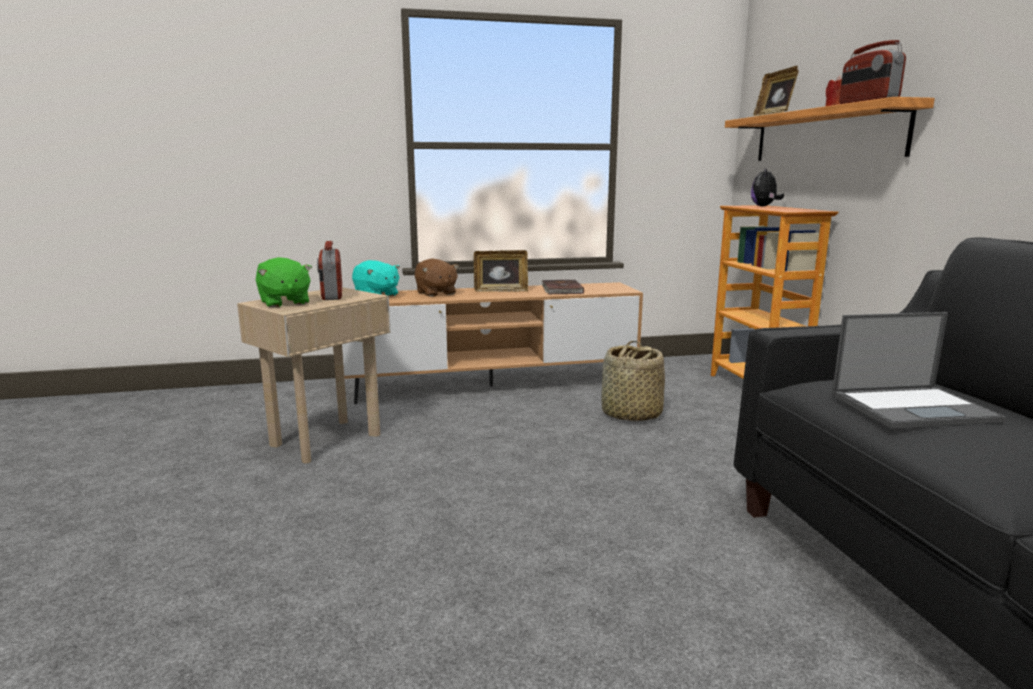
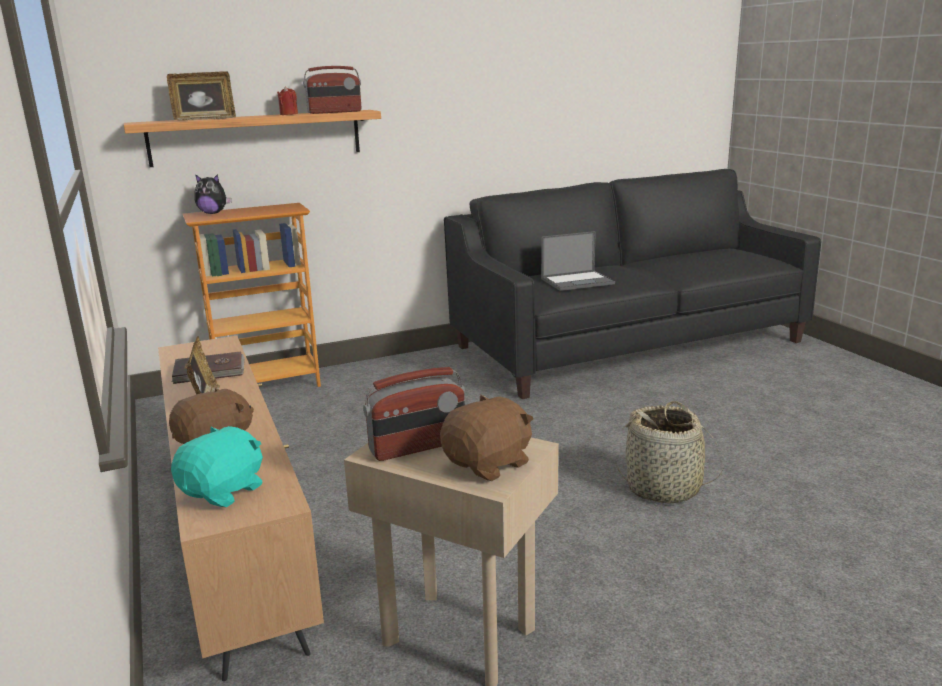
camera: 100 degrees left, 5 degrees up
green plush toy [256,257,312,308] -> brown plush toy [440,395,534,481]
basket [601,341,665,421] -> basket moved to [617,401,724,504]
laptop [832,312,1006,429] -> laptop turned 90 degrees clockwise [541,231,615,291]

